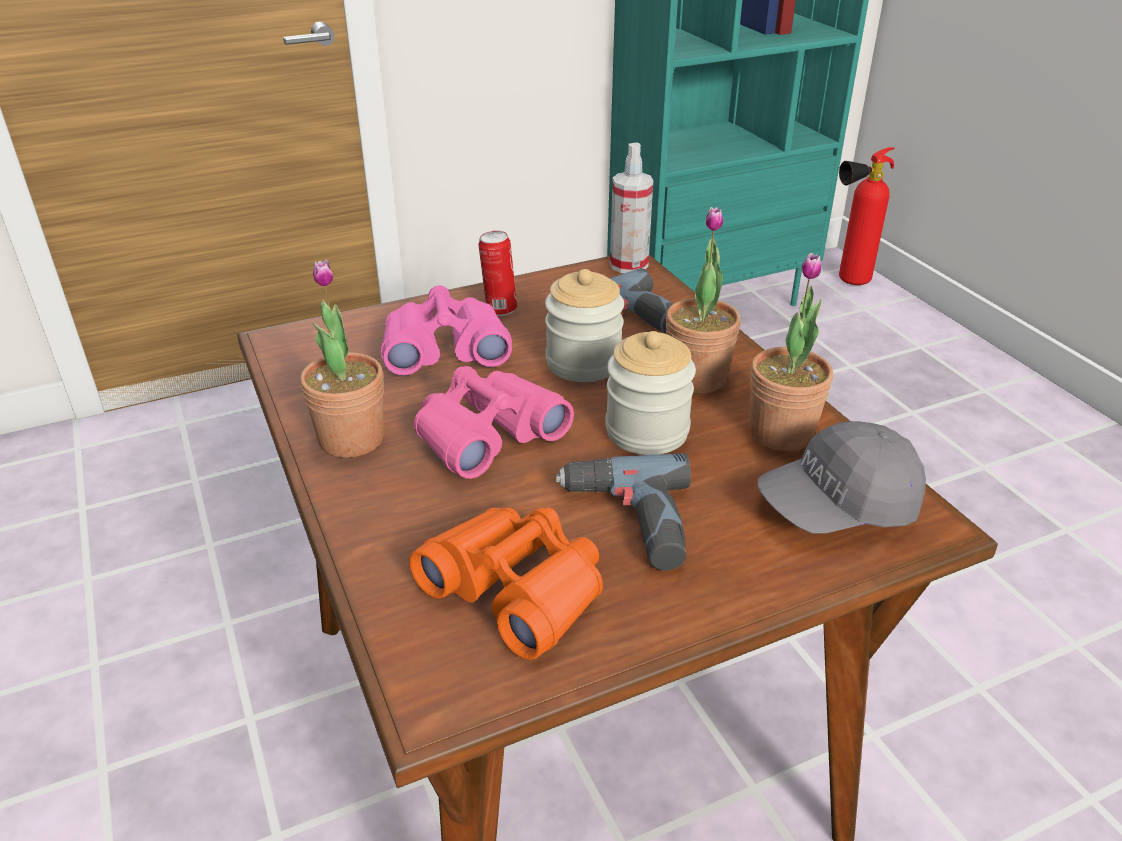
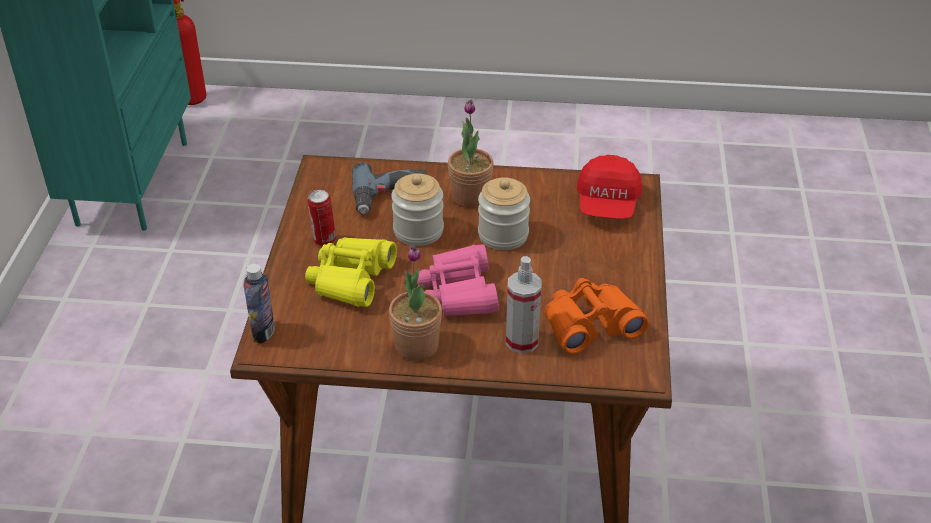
camera: 60 degrees left, 5 degrees up
pink binoculars [381,285,512,375] -> yellow binoculars [305,237,397,307]
power drill [556,453,691,571] -> none
spray bottle [610,142,653,273] -> spray bottle moved to [506,256,542,354]
potted plant [749,253,833,451] -> none
grey cap [757,421,926,534] -> red cap [577,155,642,219]
none -> bottle [244,264,275,344]

